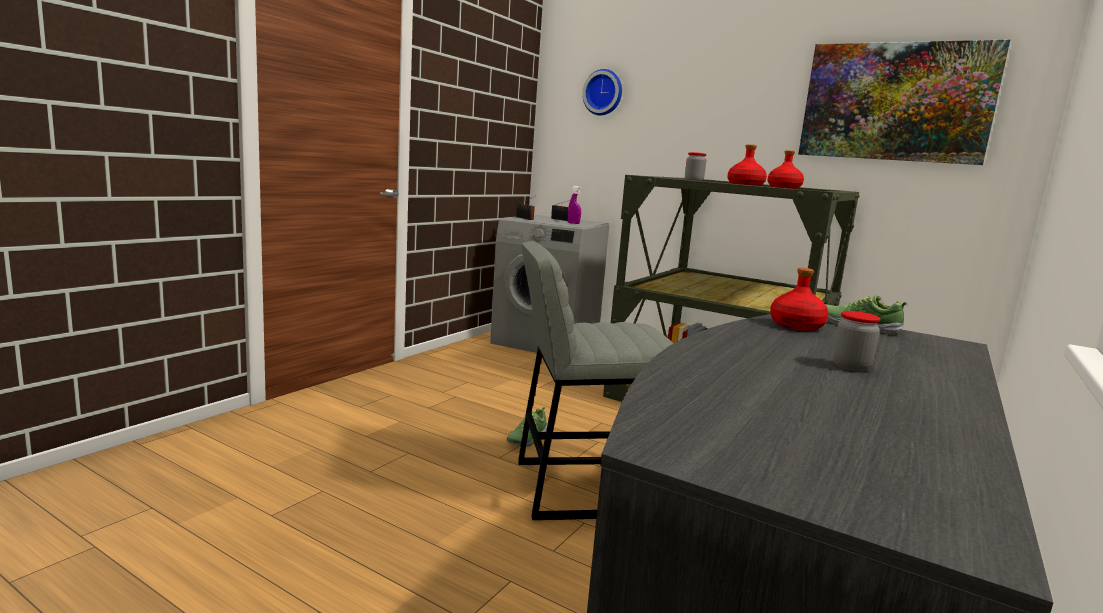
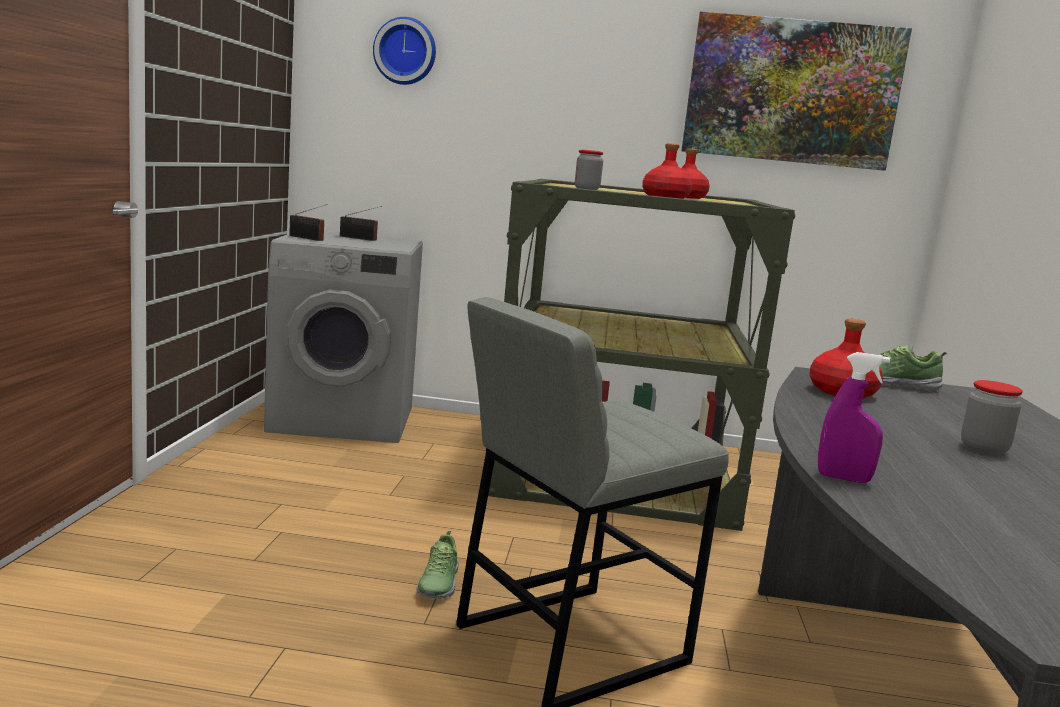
camera: 25 degrees left, 0 degrees up
purple spray bottle [568,186,582,224] -> purple spray bottle moved to [818,352,890,483]

